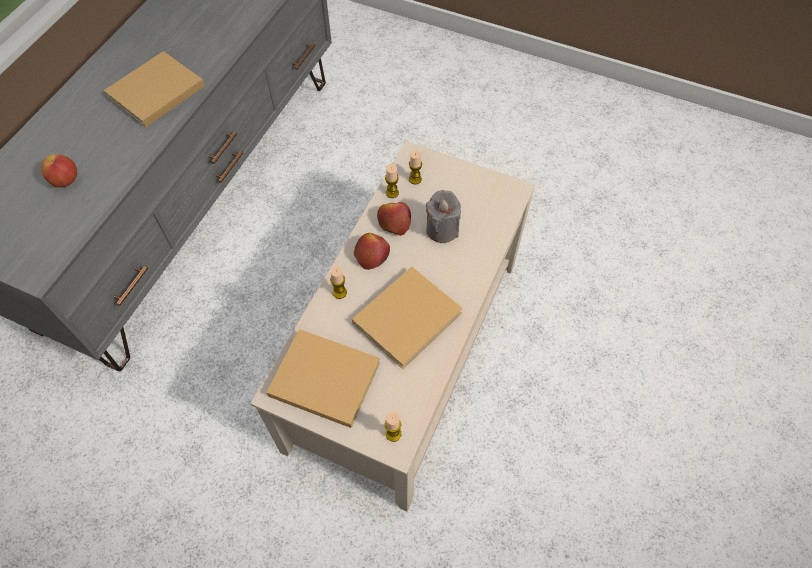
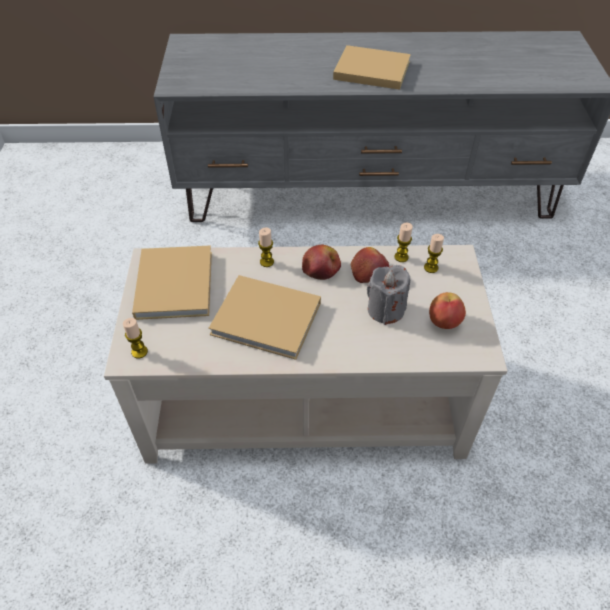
camera: 65 degrees right, 10 degrees down
apple [41,154,77,188] -> apple moved to [429,292,466,329]

